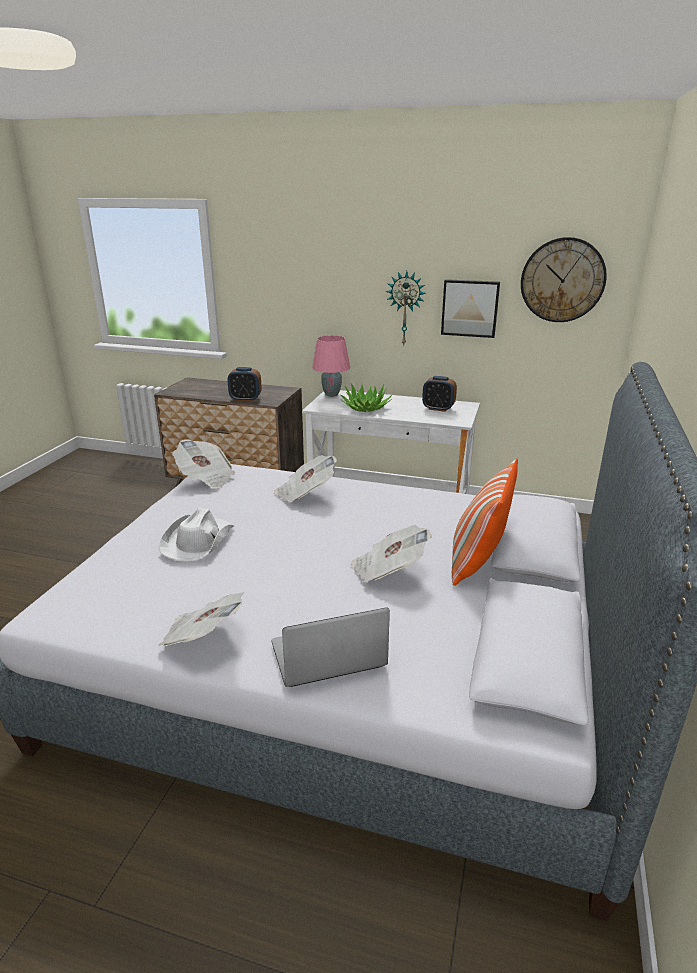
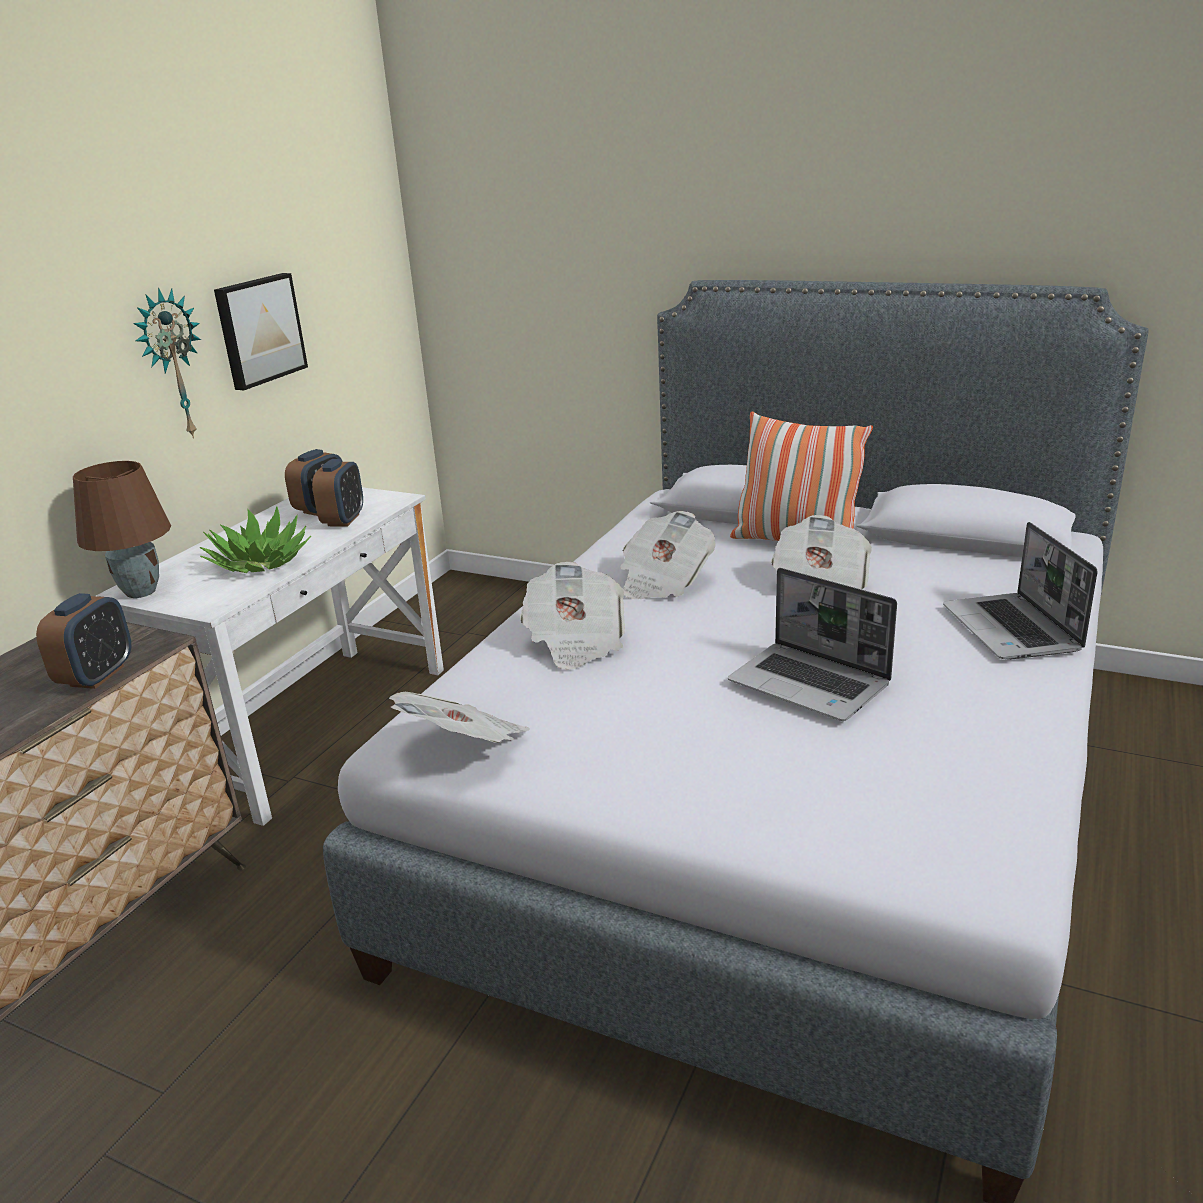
camera: 80 degrees left, 0 degrees up
newspaper [158,592,245,646] -> newspaper moved to [620,511,716,599]
white hat [159,507,234,561] -> none
pink table lamp [312,335,350,397] -> brown table lamp [73,461,171,598]
wall clock [521,237,607,322] -> none
none -> alarm clock [312,459,363,526]
none -> laptop [728,568,897,721]

